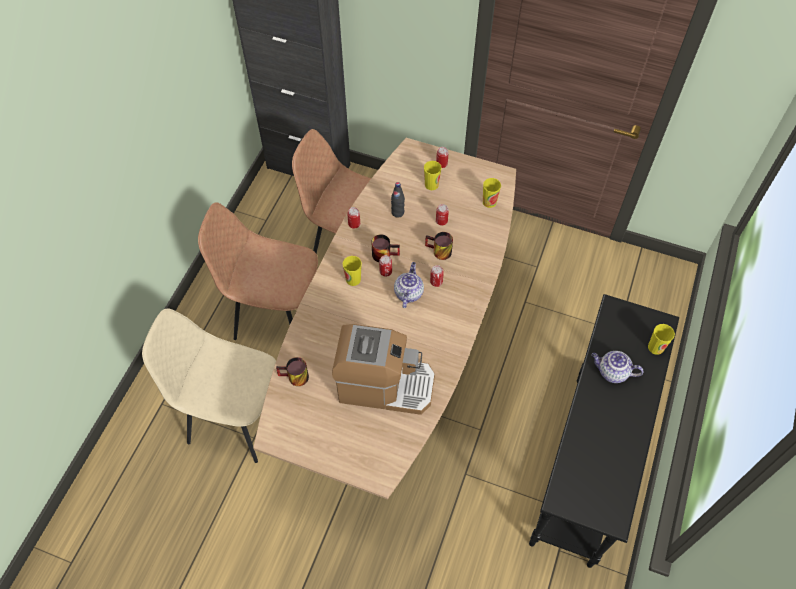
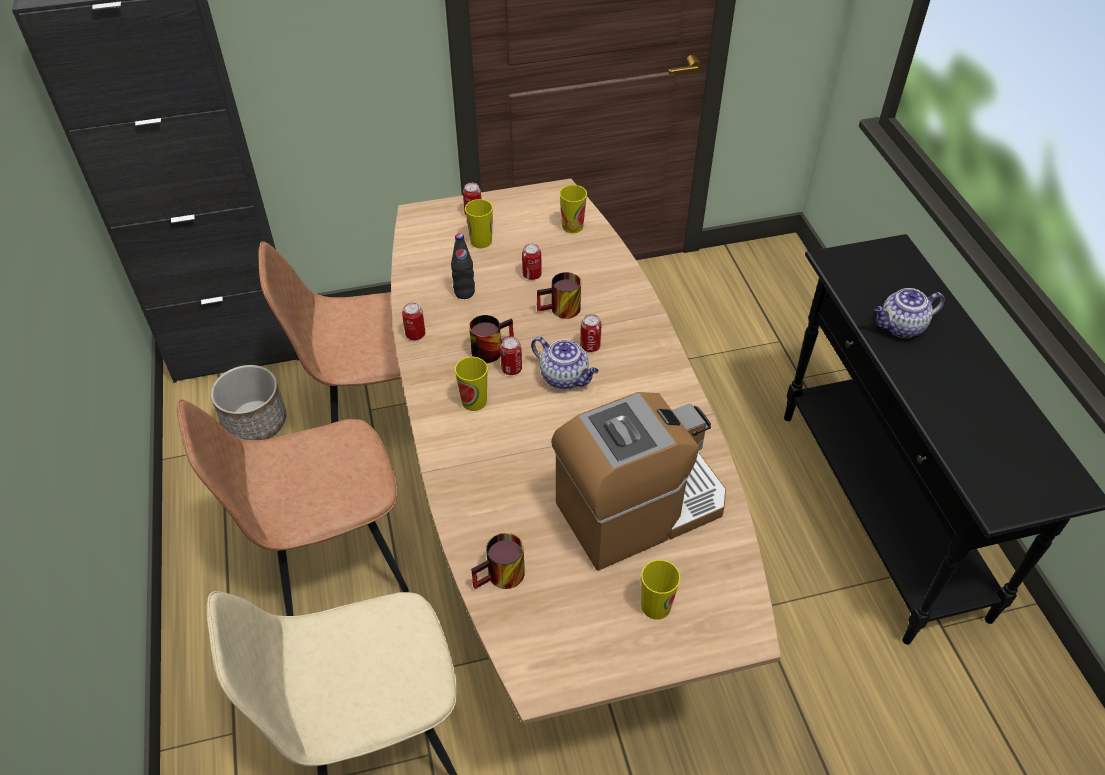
camera: 35 degrees left, 10 degrees down
teapot [394,262,424,308] -> teapot turned 150 degrees clockwise [531,337,599,389]
cup [648,324,675,355] -> cup moved to [641,560,680,620]
none -> planter [211,365,286,440]

